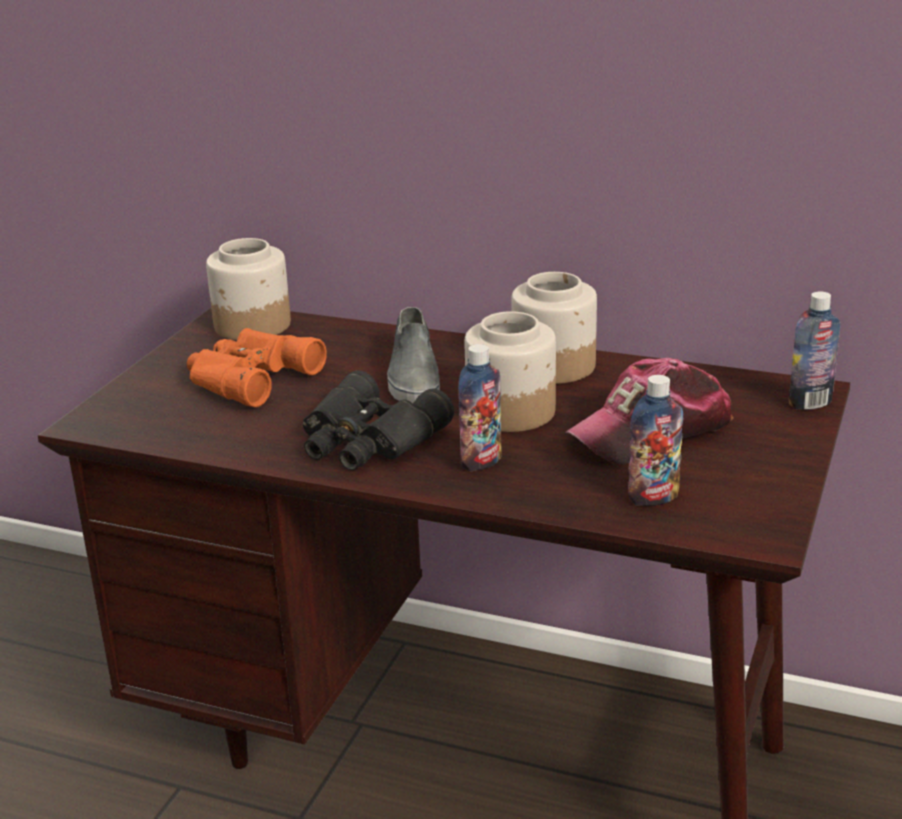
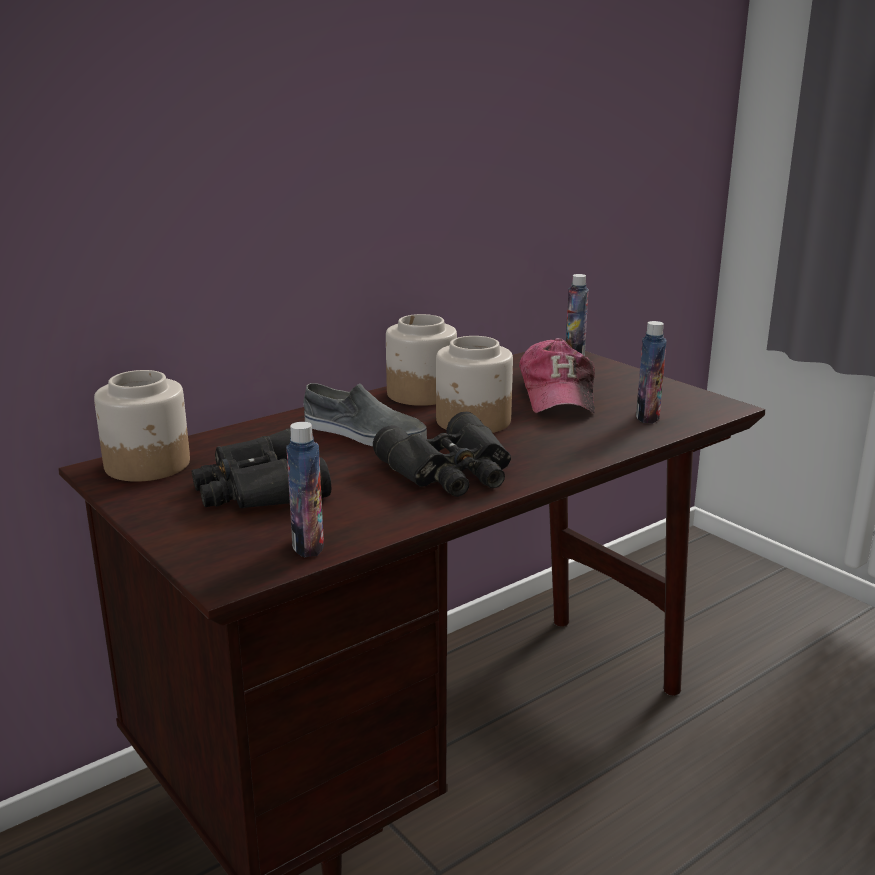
camera: 60 degrees left, 5 degrees down
orange binoculars [187,328,326,407] -> black binoculars [192,428,331,508]
bottle [459,344,502,472] -> bottle moved to [286,422,324,557]

